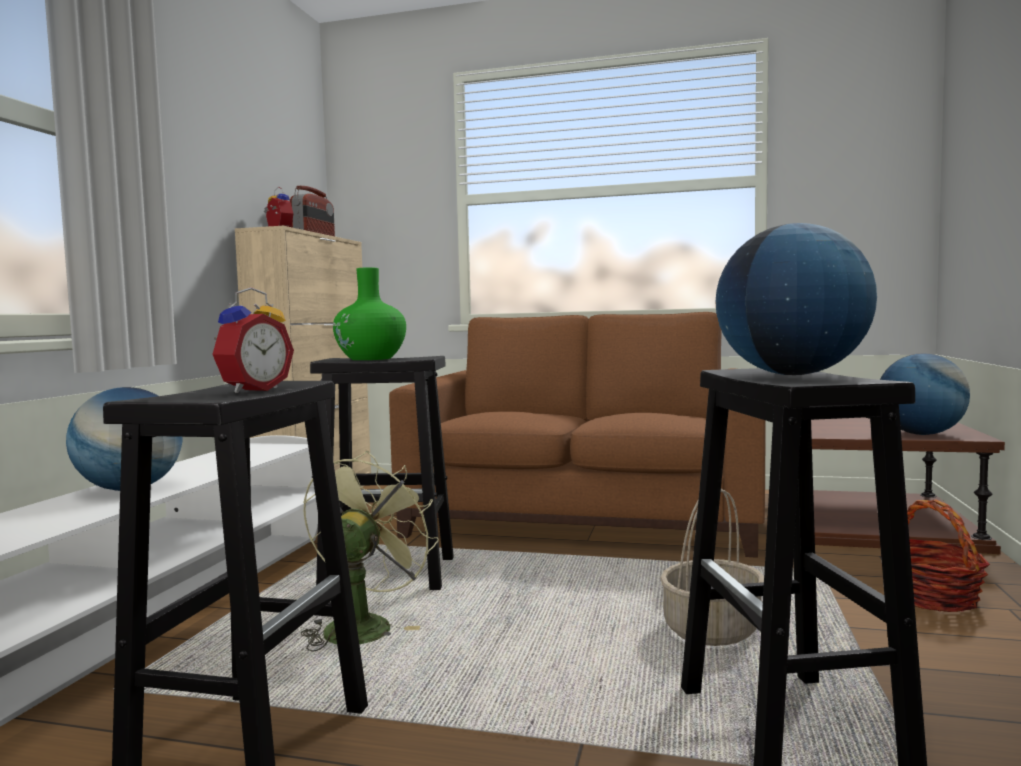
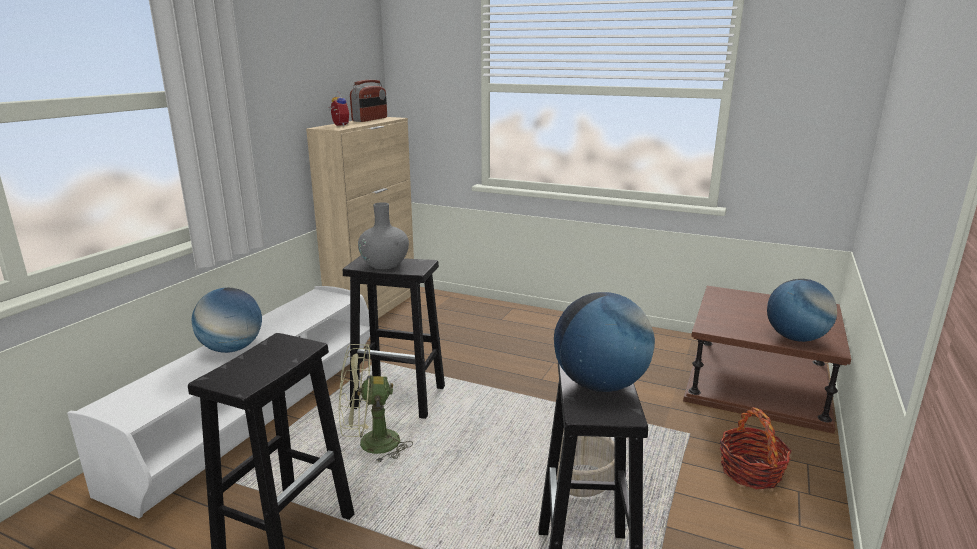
camera: 10 degrees right, 15 degrees up
alarm clock [212,287,294,393] -> none
green fan [301,451,439,652] -> green fan turned 135 degrees counterclockwise [339,344,413,463]
green vase [333,267,406,360] -> grey vase [358,202,409,269]
brown sofa [389,312,766,558] -> none

